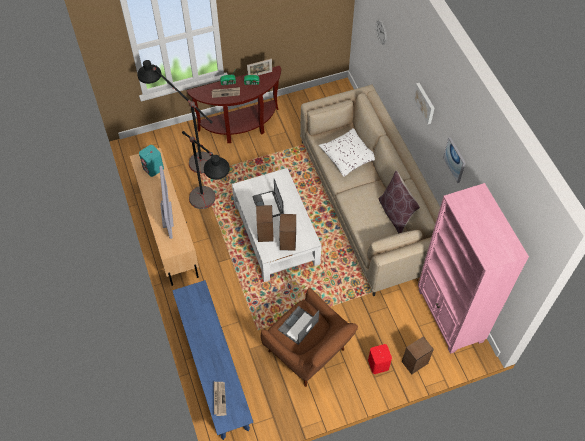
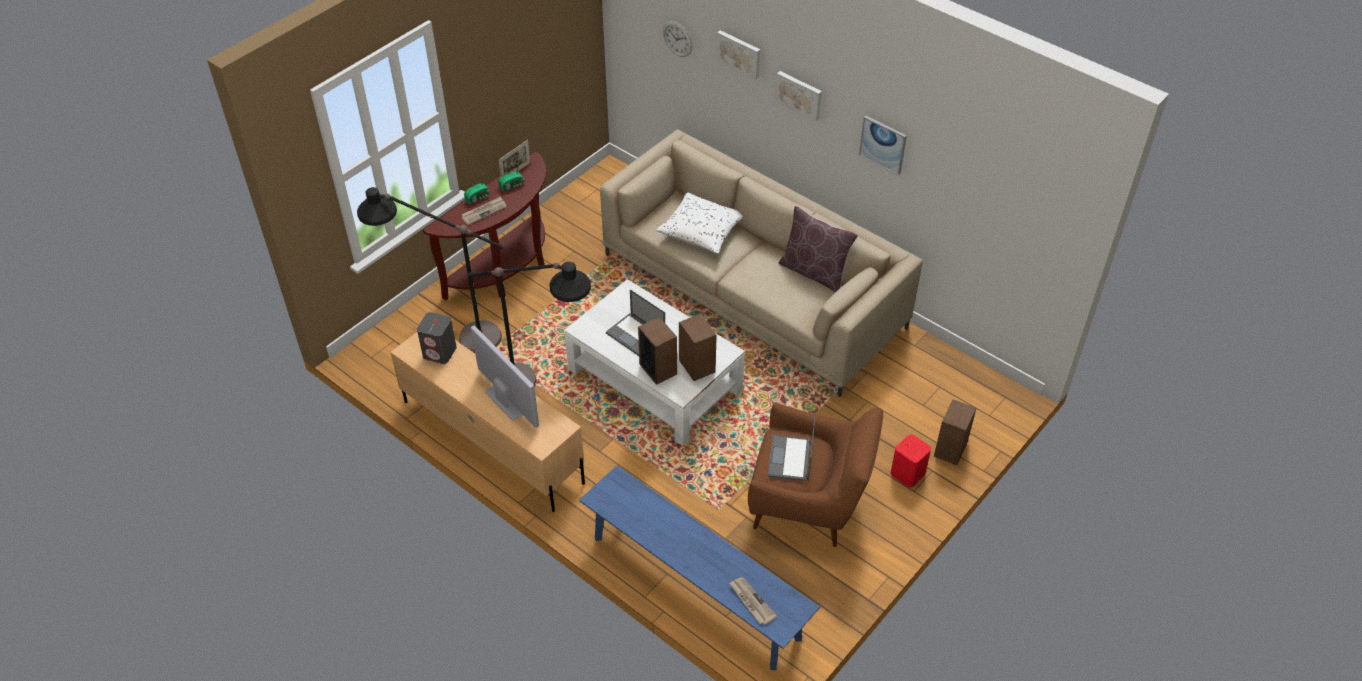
camera: 30 degrees left, 10 degrees down
turquoise speaker [139,145,164,177] -> grey speaker [417,312,457,364]
pink bookcase [418,183,529,354] -> none
none -> picture [716,30,760,80]

